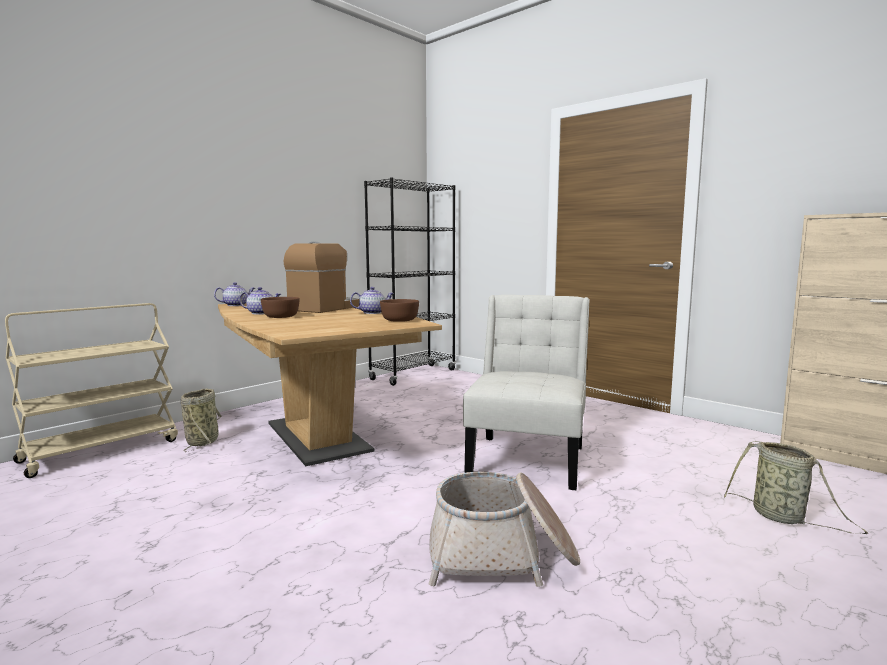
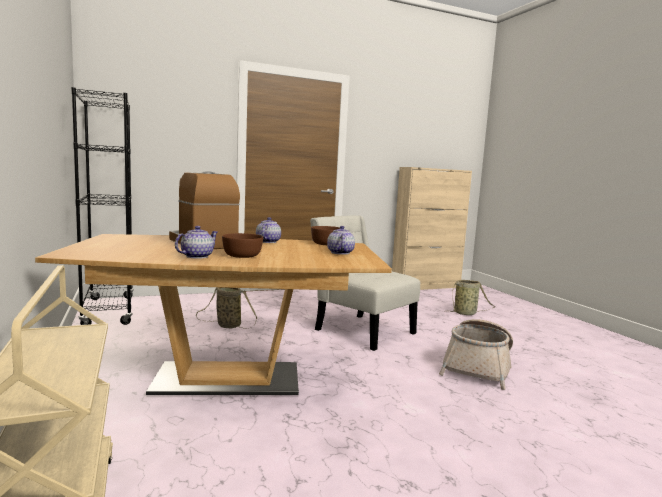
camera: 65 degrees left, 0 degrees up
basket [181,389,222,452] -> basket moved to [196,287,257,329]
teapot [214,282,255,306] -> teapot moved to [327,226,355,255]

